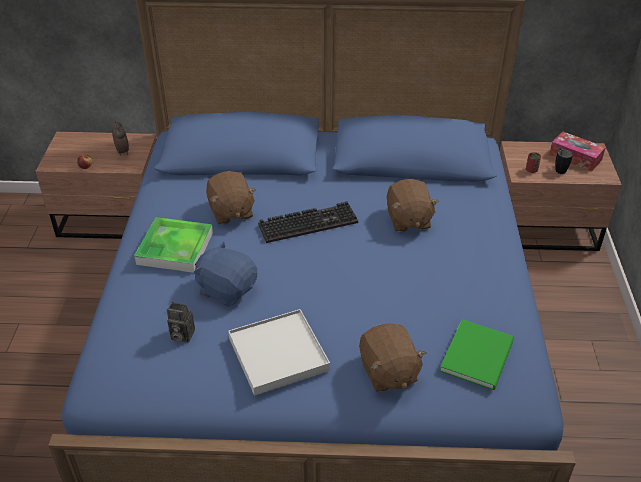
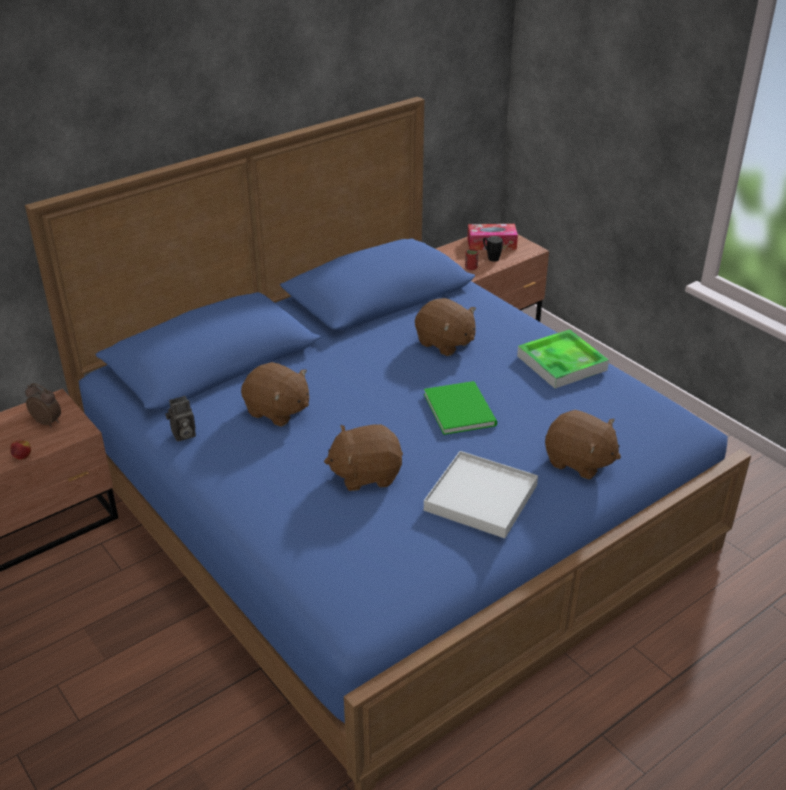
camera: 40 degrees left, 5 degrees down
tray [134,217,213,273] -> tray moved to [517,329,609,388]
camera [167,302,195,343] -> camera moved to [165,396,196,442]
blue plush toy [194,242,257,307] -> brown plush toy [324,424,403,491]
keyboard [258,201,358,243] -> none
green book [440,319,514,390] -> green book moved to [424,381,497,435]

